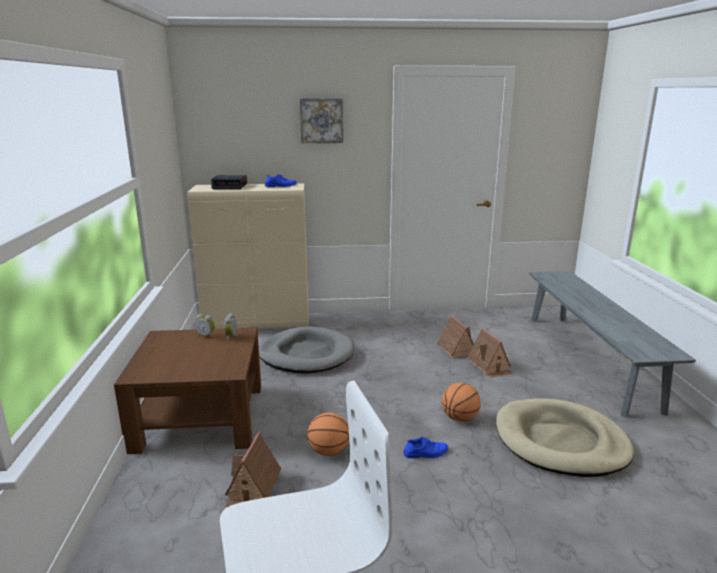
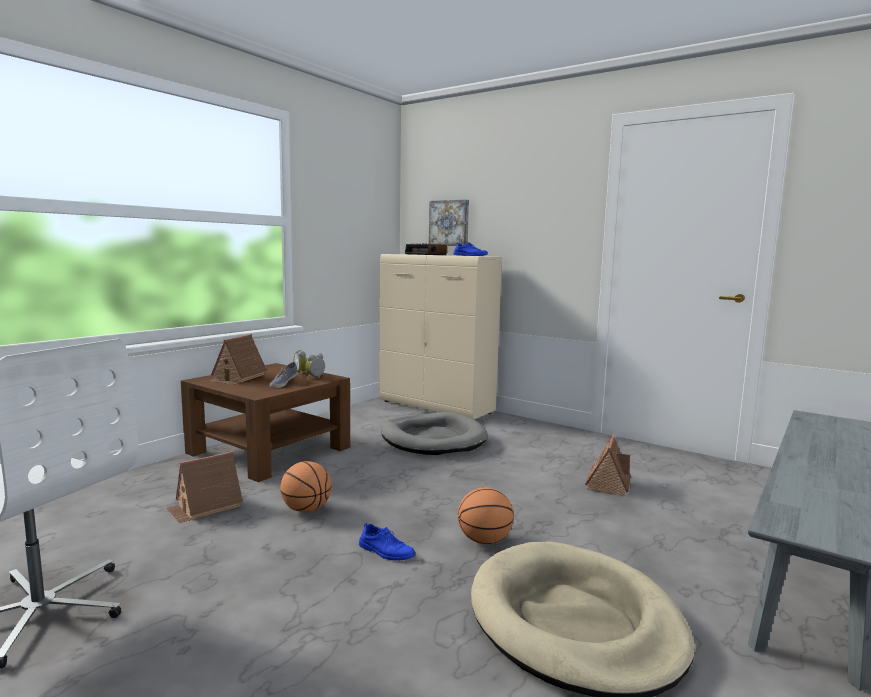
camera: 40 degrees right, 10 degrees down
picture [300,98,343,143] -> picture moved to [429,200,469,246]
toy house [467,329,512,378] -> toy house moved to [208,334,267,385]
none -> shoe [269,362,298,388]

